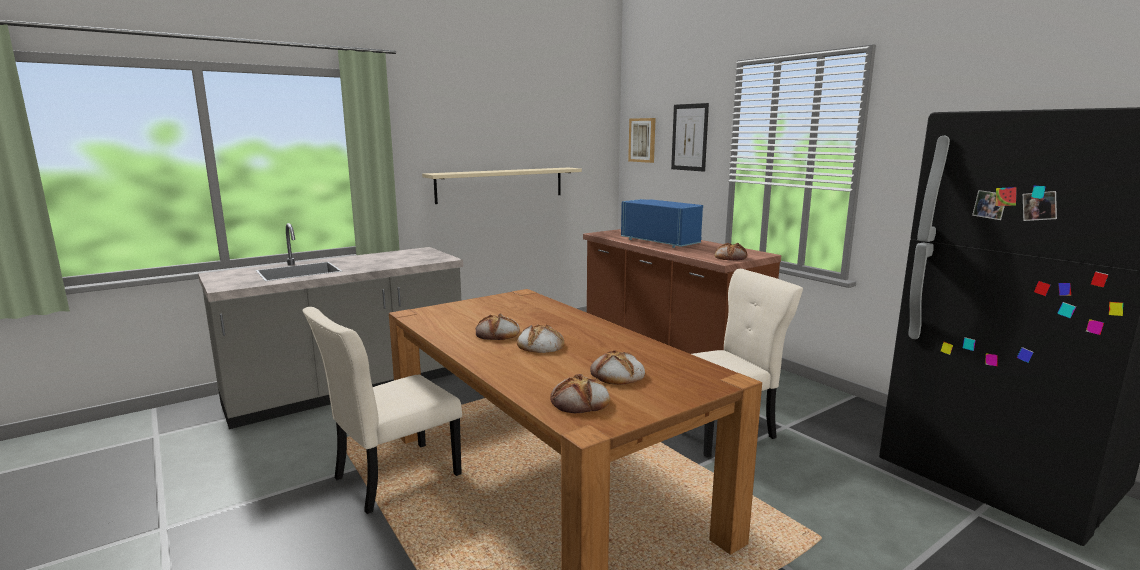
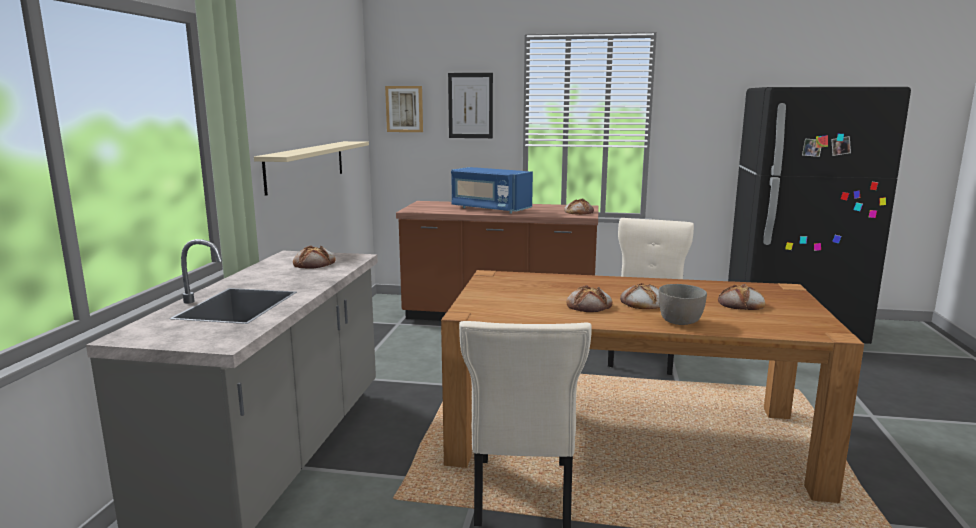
camera: 45 degrees left, 0 degrees up
bread [550,374,610,413] -> bread moved to [293,245,336,269]
blue microwave [621,199,703,248] -> blue microwave turned 150 degrees counterclockwise [451,167,533,214]
none -> grey bowl [659,284,707,325]

